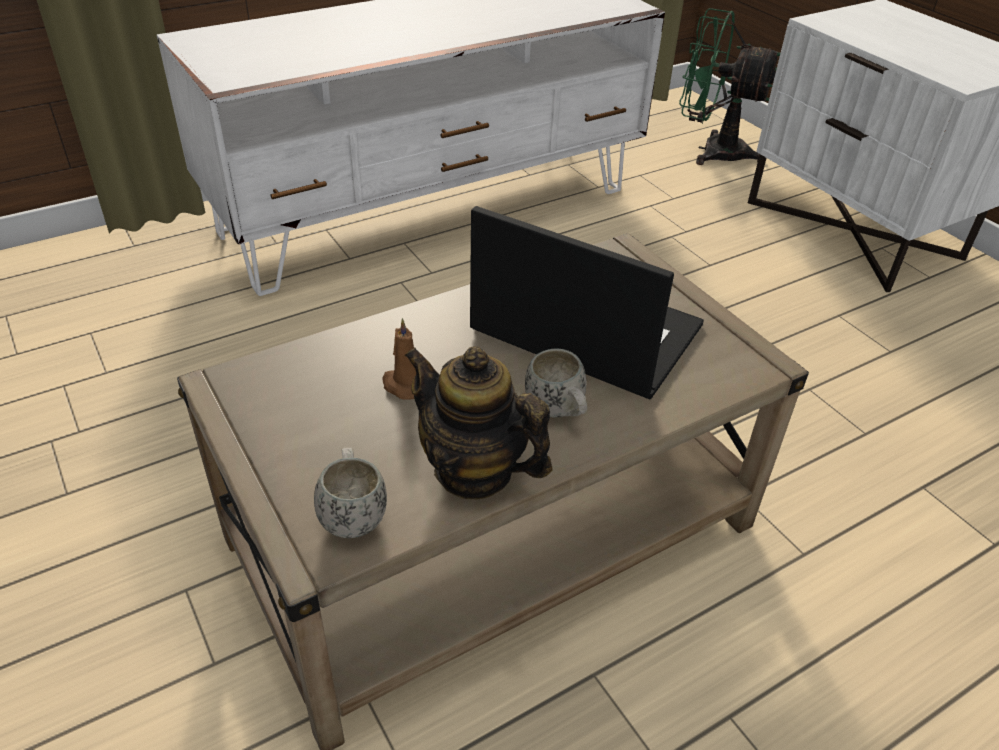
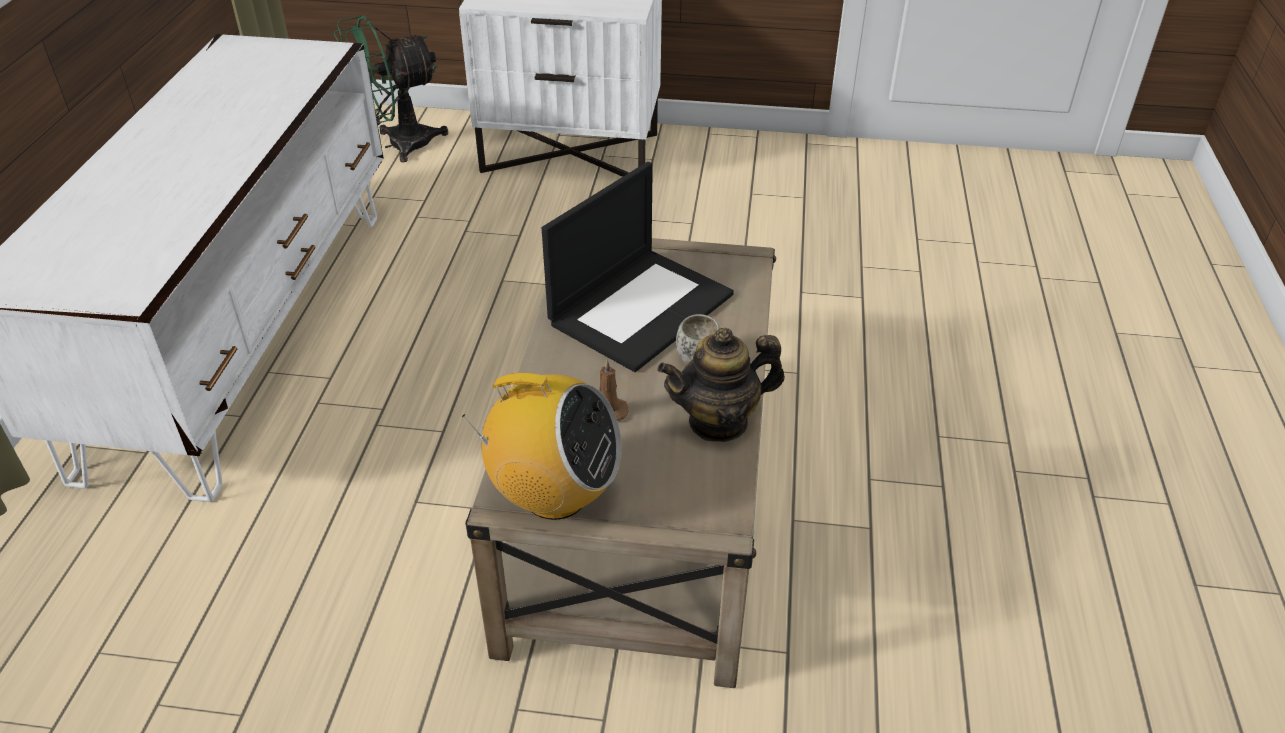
camera: 50 degrees left, 0 degrees up
white mug [314,447,387,538] -> none
laptop [470,206,704,399] -> laptop turned 150 degrees clockwise [542,162,734,372]
none -> radio [462,373,622,520]

